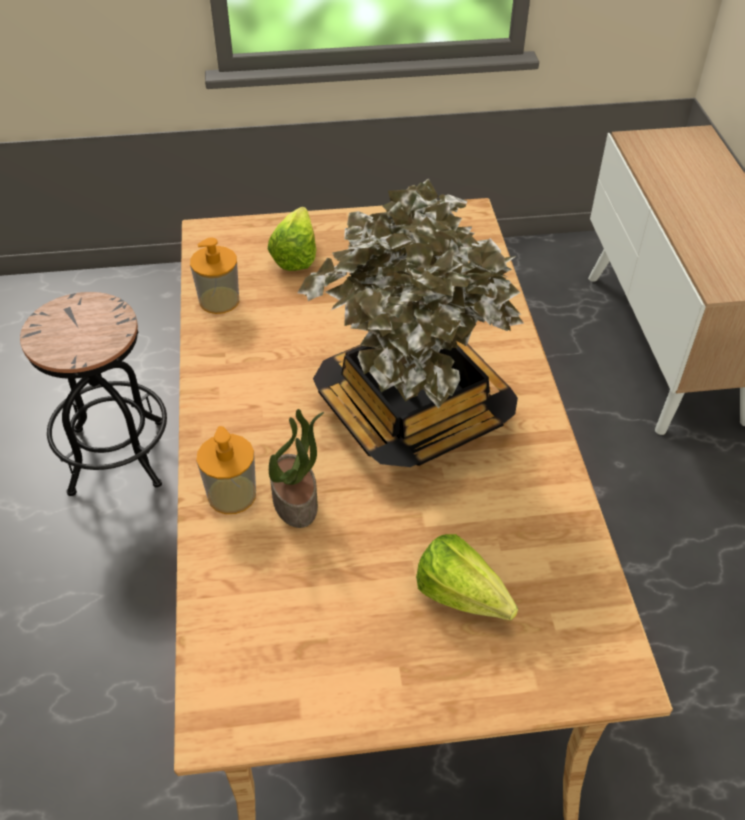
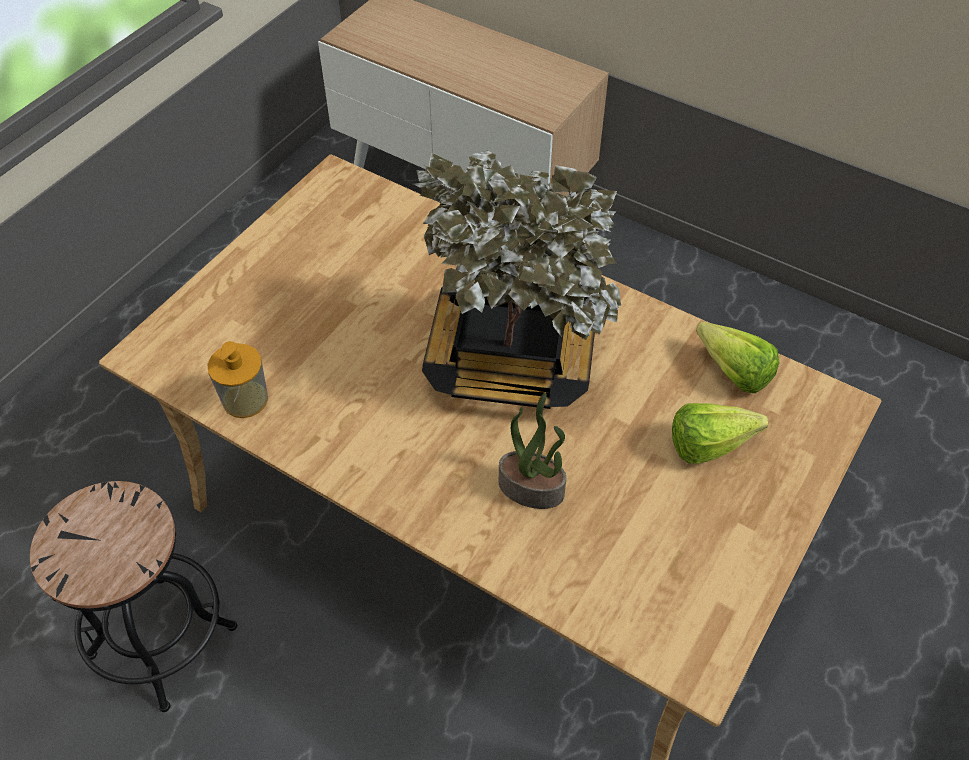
camera: 50 degrees left, 5 degrees up
soap dispenser [197,426,256,514] -> none
lettuce [267,207,316,271] -> lettuce moved to [696,321,779,393]

